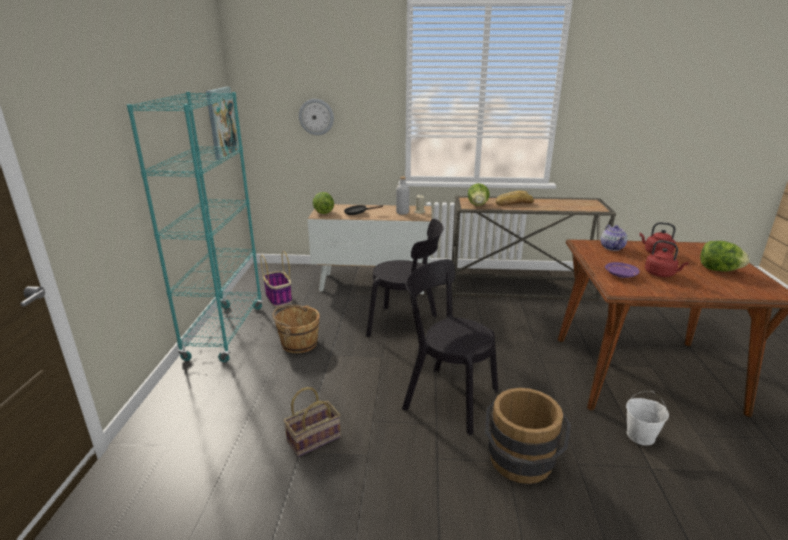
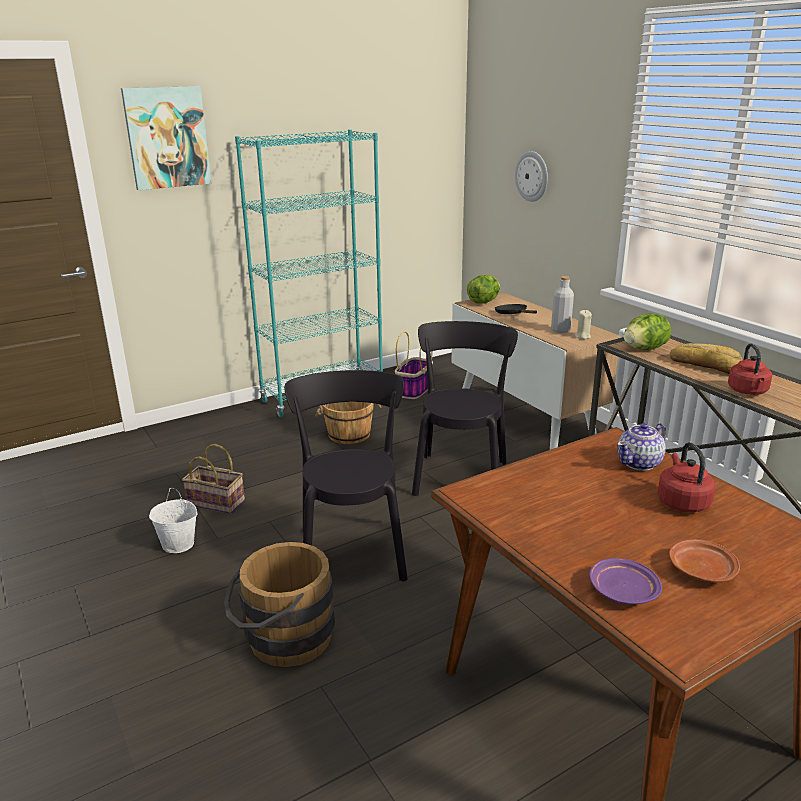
camera: 55 degrees right, 0 degrees up
picture [206,87,238,160] -> picture moved to [121,86,212,190]
black chair [366,219,443,340] -> black chair turned 150 degrees counterclockwise [412,321,518,496]
purple plate [605,262,640,278] -> purple plate moved to [589,558,662,605]
white bucket [626,391,669,445] -> white bucket moved to [149,488,197,553]
red kettle [645,240,689,277] -> red kettle moved to [728,343,772,395]
lettuce [700,241,750,272] -> brown plate [669,539,740,583]

